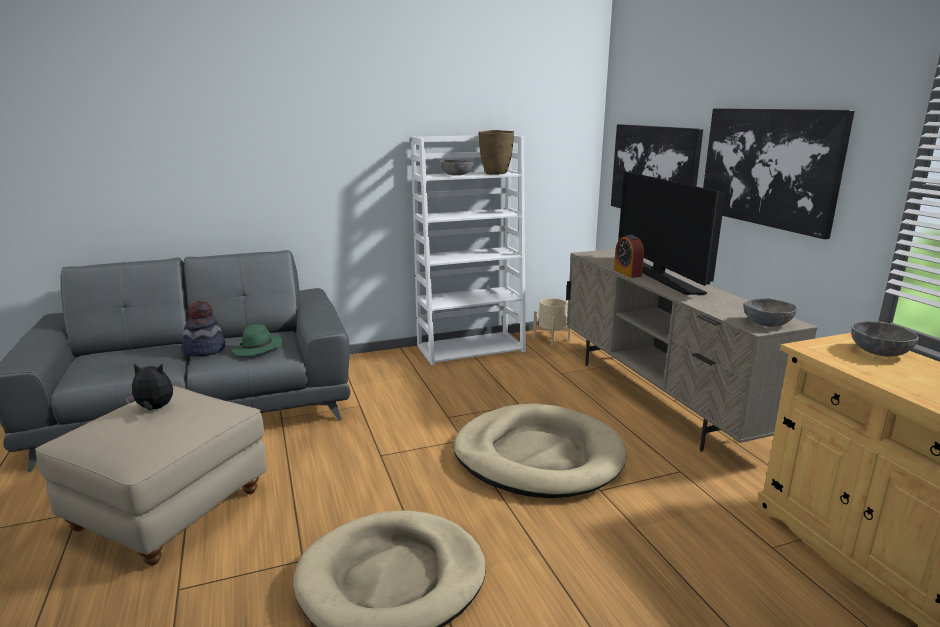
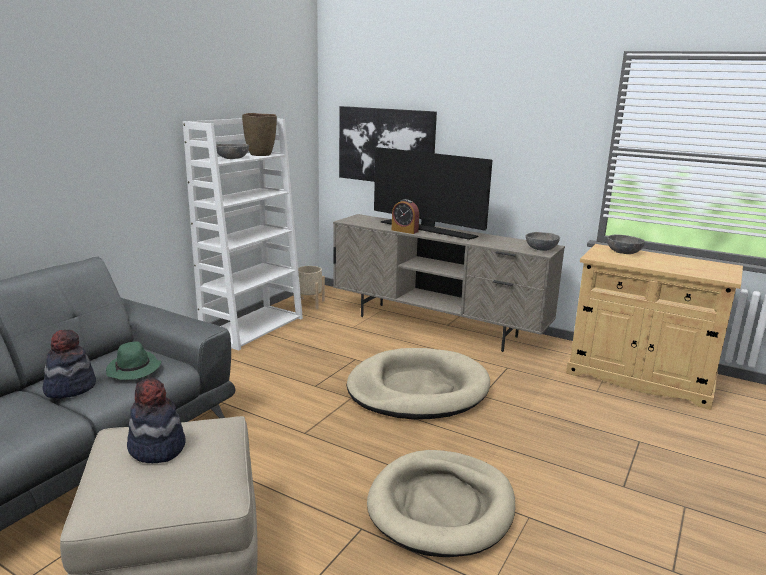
camera: 40 degrees left, 0 degrees up
plush toy [125,363,173,411] -> hat [127,378,185,463]
picture [703,108,855,239] -> none

